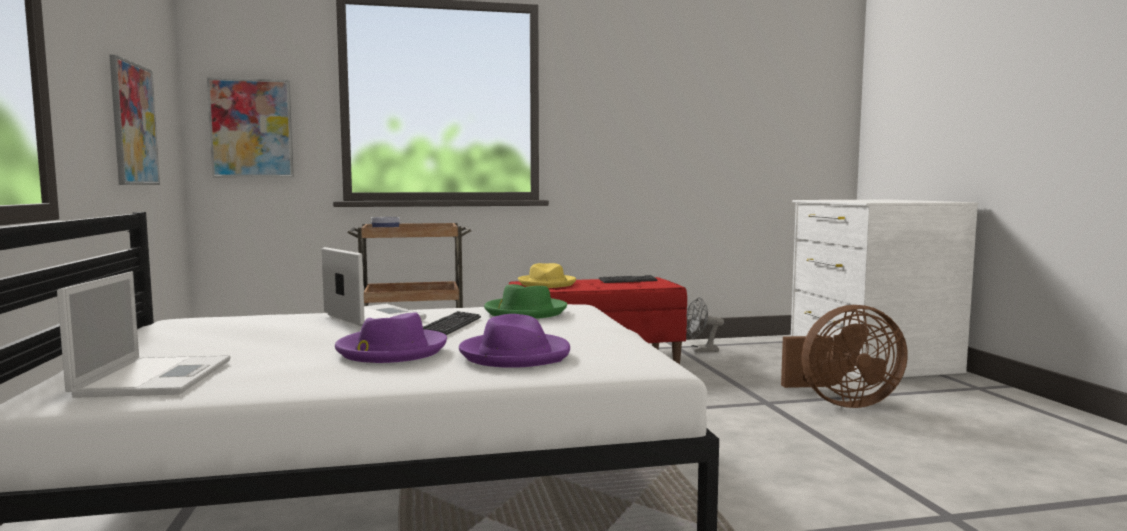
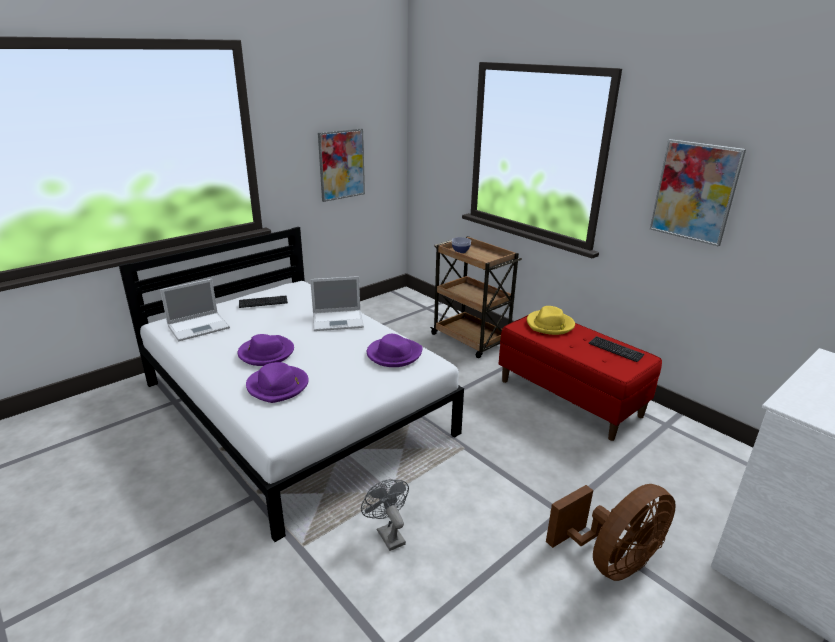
camera: 60 degrees right, 20 degrees up
picture [207,77,294,178] -> picture moved to [650,139,746,247]
laptop [322,247,427,327] -> laptop turned 60 degrees clockwise [310,276,364,331]
keyboard [423,311,481,335] -> keyboard moved to [239,295,288,308]
green hat [484,284,567,319] -> purple hat [367,334,423,367]
grey fan [686,297,724,352] -> grey fan moved to [361,479,409,551]
brown fan [781,305,908,408] -> brown fan turned 90 degrees counterclockwise [546,484,676,581]

